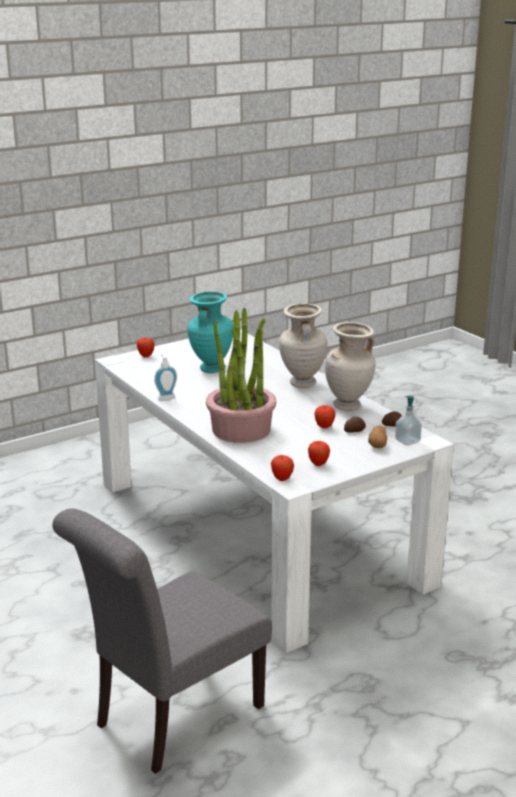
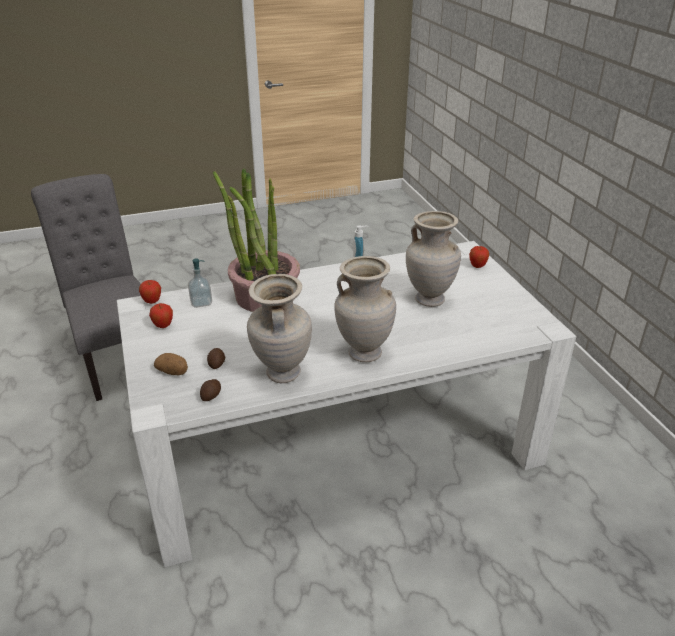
camera: 105 degrees right, 10 degrees up
turquoise vase [188,291,234,373] -> beige vase [406,211,461,307]
apple [314,405,336,428] -> none
soap dispenser [395,396,422,446] -> soap dispenser moved to [188,259,212,308]

